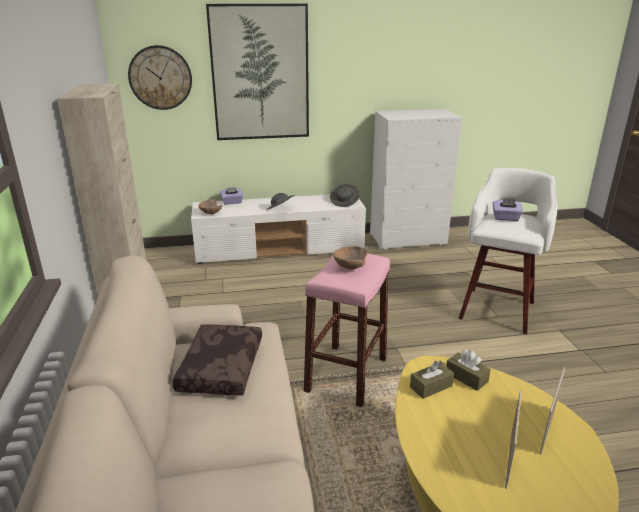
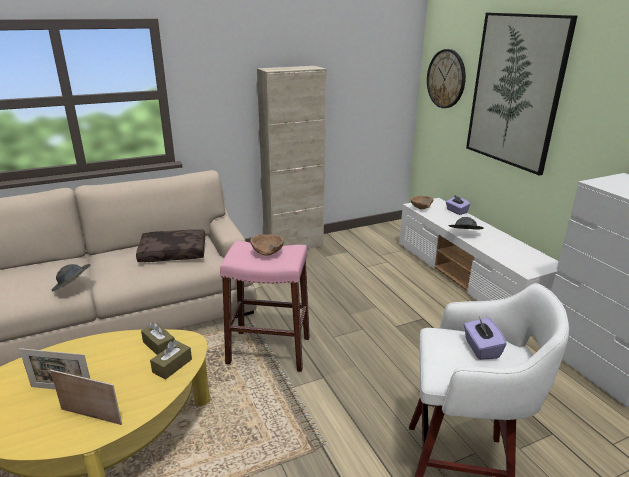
camera: 75 degrees right, 0 degrees up
grey hat [330,184,360,207] -> grey hat moved to [52,264,91,291]

